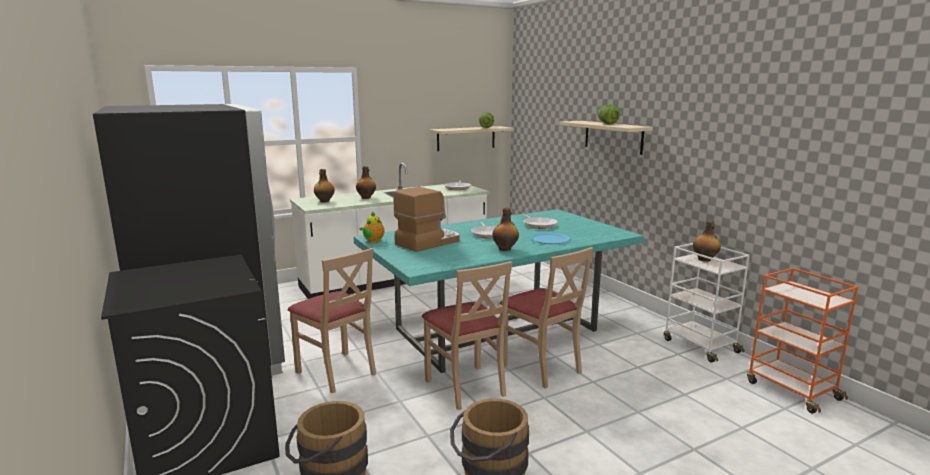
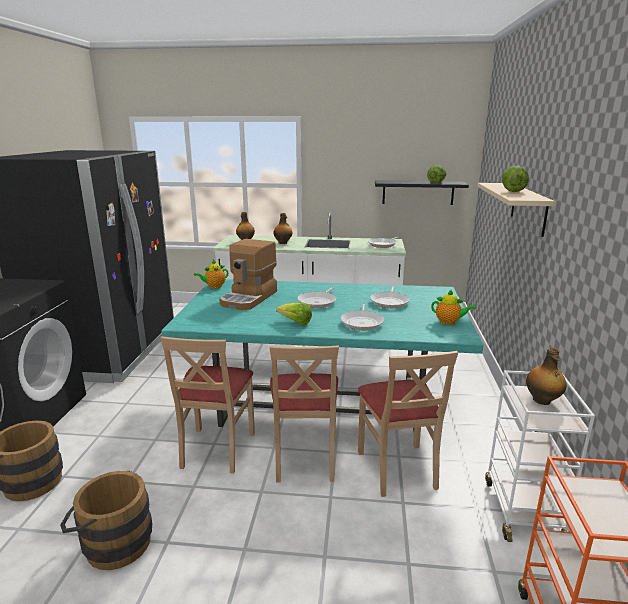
camera: 35 degrees right, 5 degrees up
beige chair [287,248,376,393] -> beige chair moved to [358,351,458,497]
coffee machine [393,187,460,252] -> coffee machine turned 120 degrees clockwise [219,239,277,310]
beige shelf [430,126,514,151] -> black shelf [375,180,469,205]
bottle [492,207,519,251] -> lettuce [276,303,312,325]
blue plate [530,233,570,244] -> frying pan [340,303,384,330]
none -> teapot [431,290,476,325]

